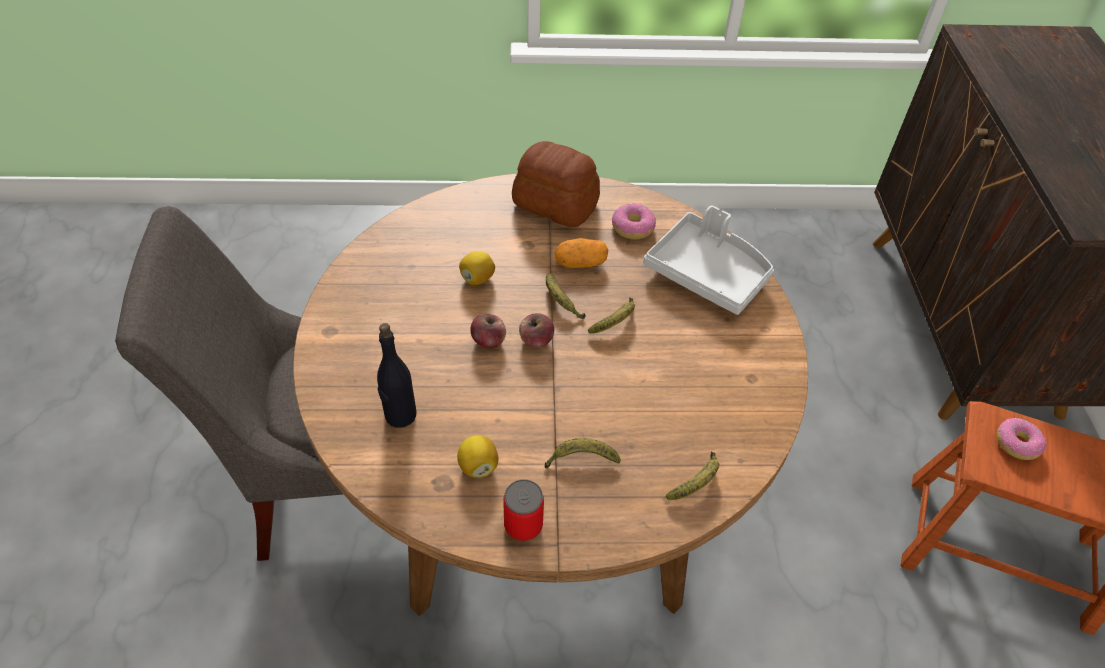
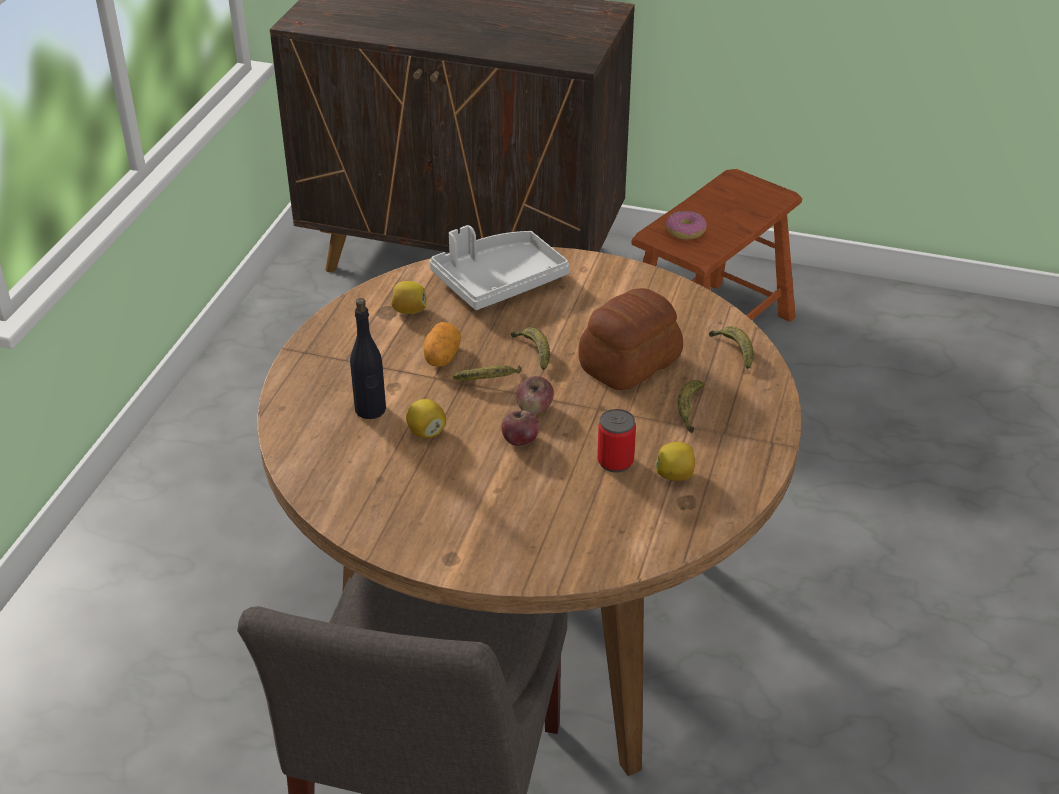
camera: 70 degrees left, 10 degrees down
black bottle [377,323,416,428] -> black bottle moved to [350,298,386,419]
can [503,479,544,541] -> can moved to [597,409,636,472]
bread [512,141,600,227] -> bread moved to [578,288,683,390]
donut [612,203,656,239] -> lemon [391,281,426,314]

